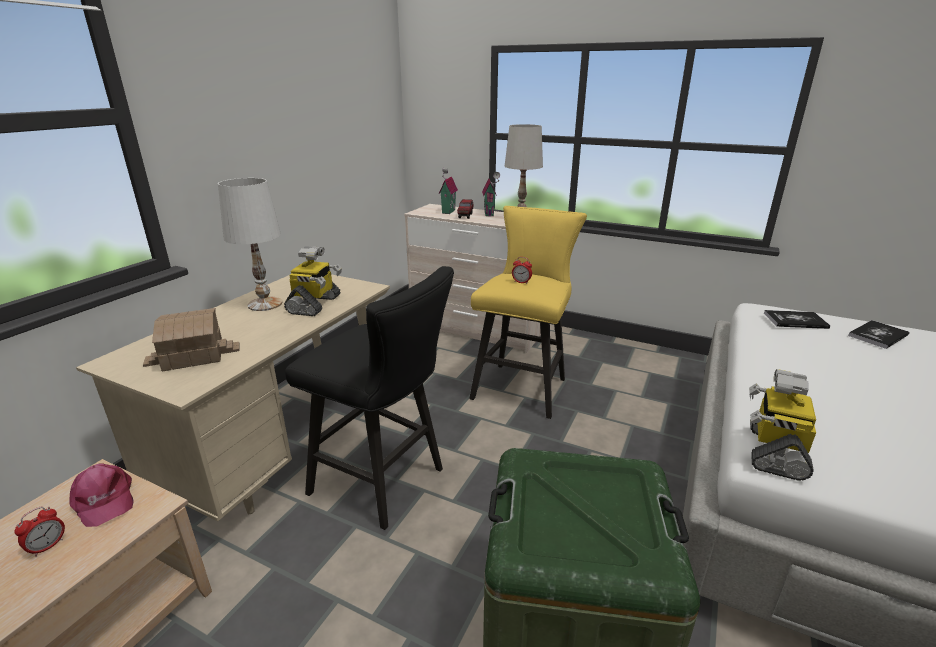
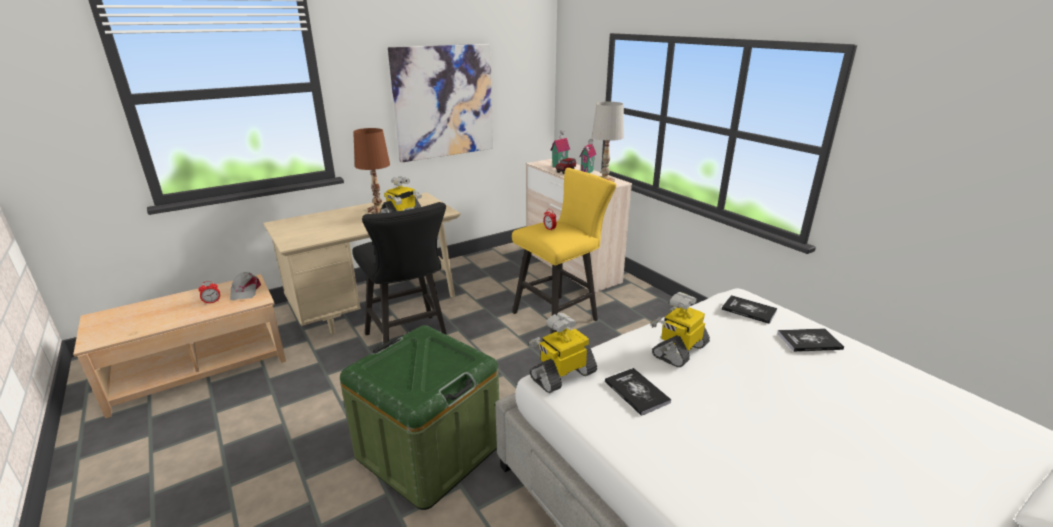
camera: 30 degrees right, 0 degrees up
pink cap [69,464,134,527] -> grey cap [230,272,261,300]
toy house [143,308,240,371] -> none
white table lamp [218,178,282,311] -> brown table lamp [353,128,390,214]
none -> picture [388,44,493,163]
none -> book [605,368,671,416]
none -> toy robot [651,292,710,367]

